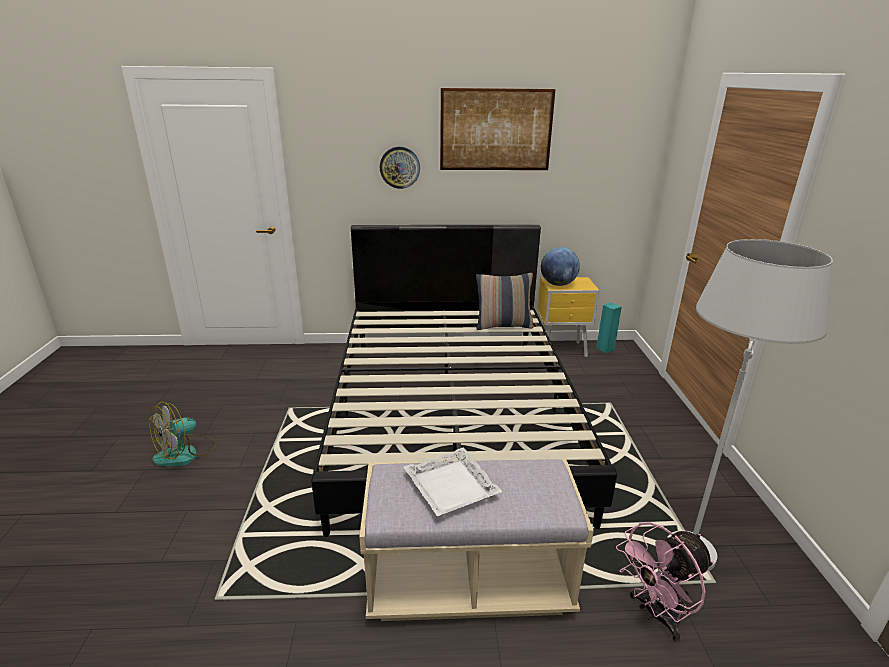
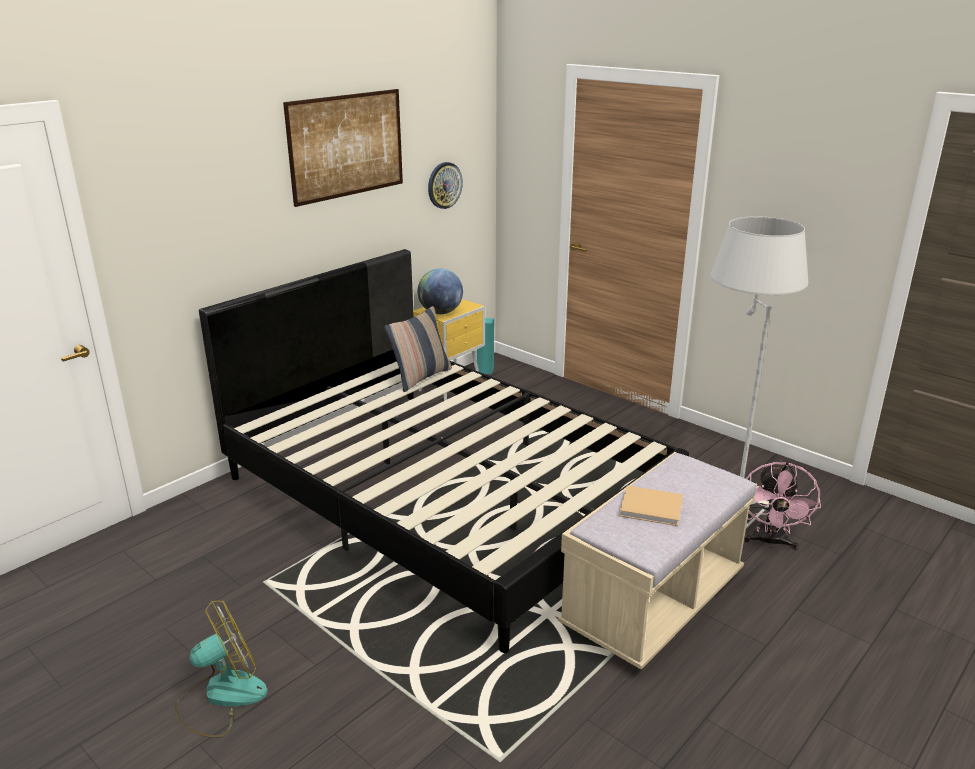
camera: 45 degrees left, 0 degrees up
fan [149,401,217,467] -> fan turned 120 degrees counterclockwise [175,600,268,738]
wall clock [380,147,420,189] -> wall clock moved to [428,162,463,209]
white tray [404,447,502,516] -> beige book [619,486,683,526]

